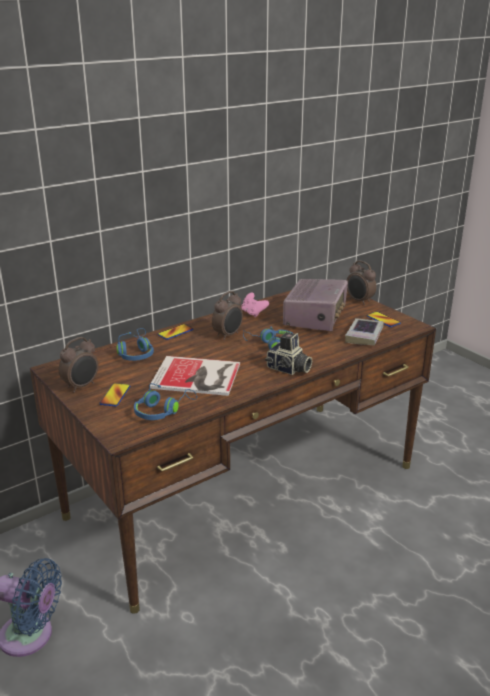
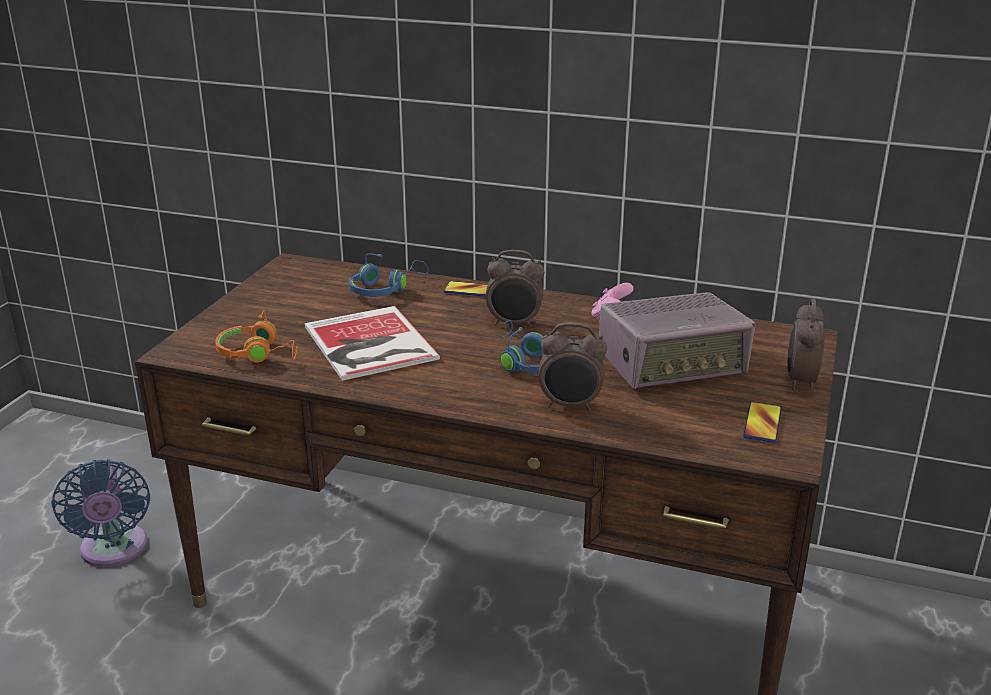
camera: 55 degrees right, 0 degrees up
alarm clock [59,337,99,392] -> alarm clock moved to [539,323,607,411]
phone [99,383,130,406] -> none
blue headphones [134,383,197,420] -> orange headphones [215,310,298,363]
camera [265,332,312,375] -> none
book [345,318,384,345] -> none

